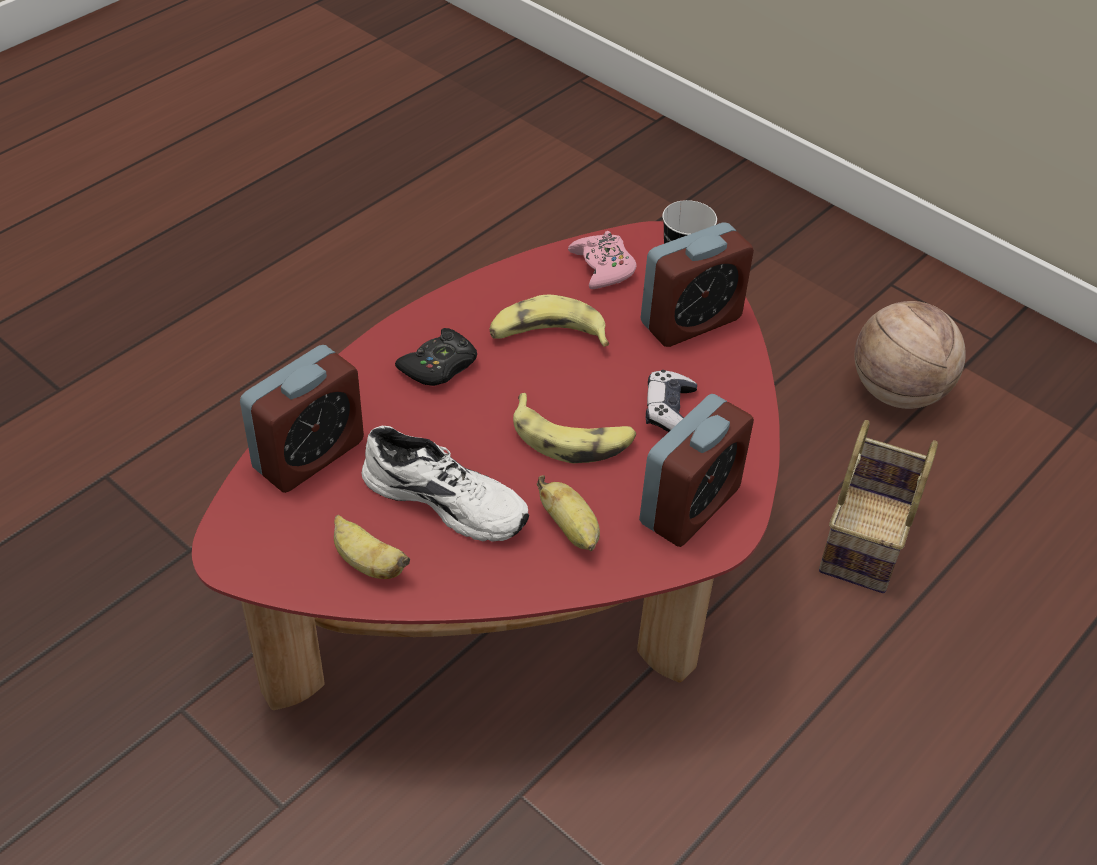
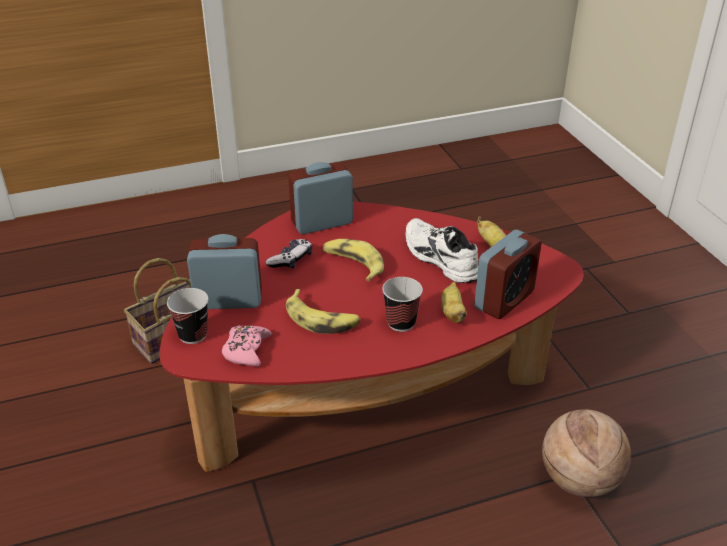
camera: 150 degrees left, 10 degrees down
alarm clock [240,345,364,493] -> alarm clock turned 150 degrees clockwise [474,230,542,319]
black game controller [395,328,477,386] -> cup [382,277,423,332]
banana [537,475,600,551] -> banana moved to [441,282,467,323]
basketball [855,301,966,409] -> basketball moved to [542,409,631,497]

